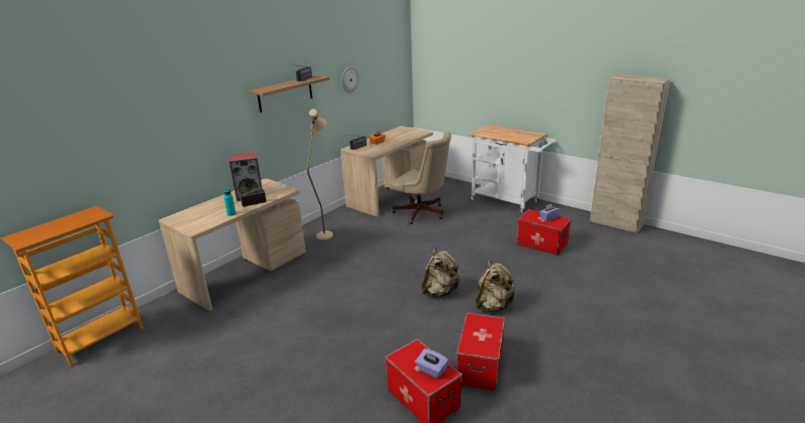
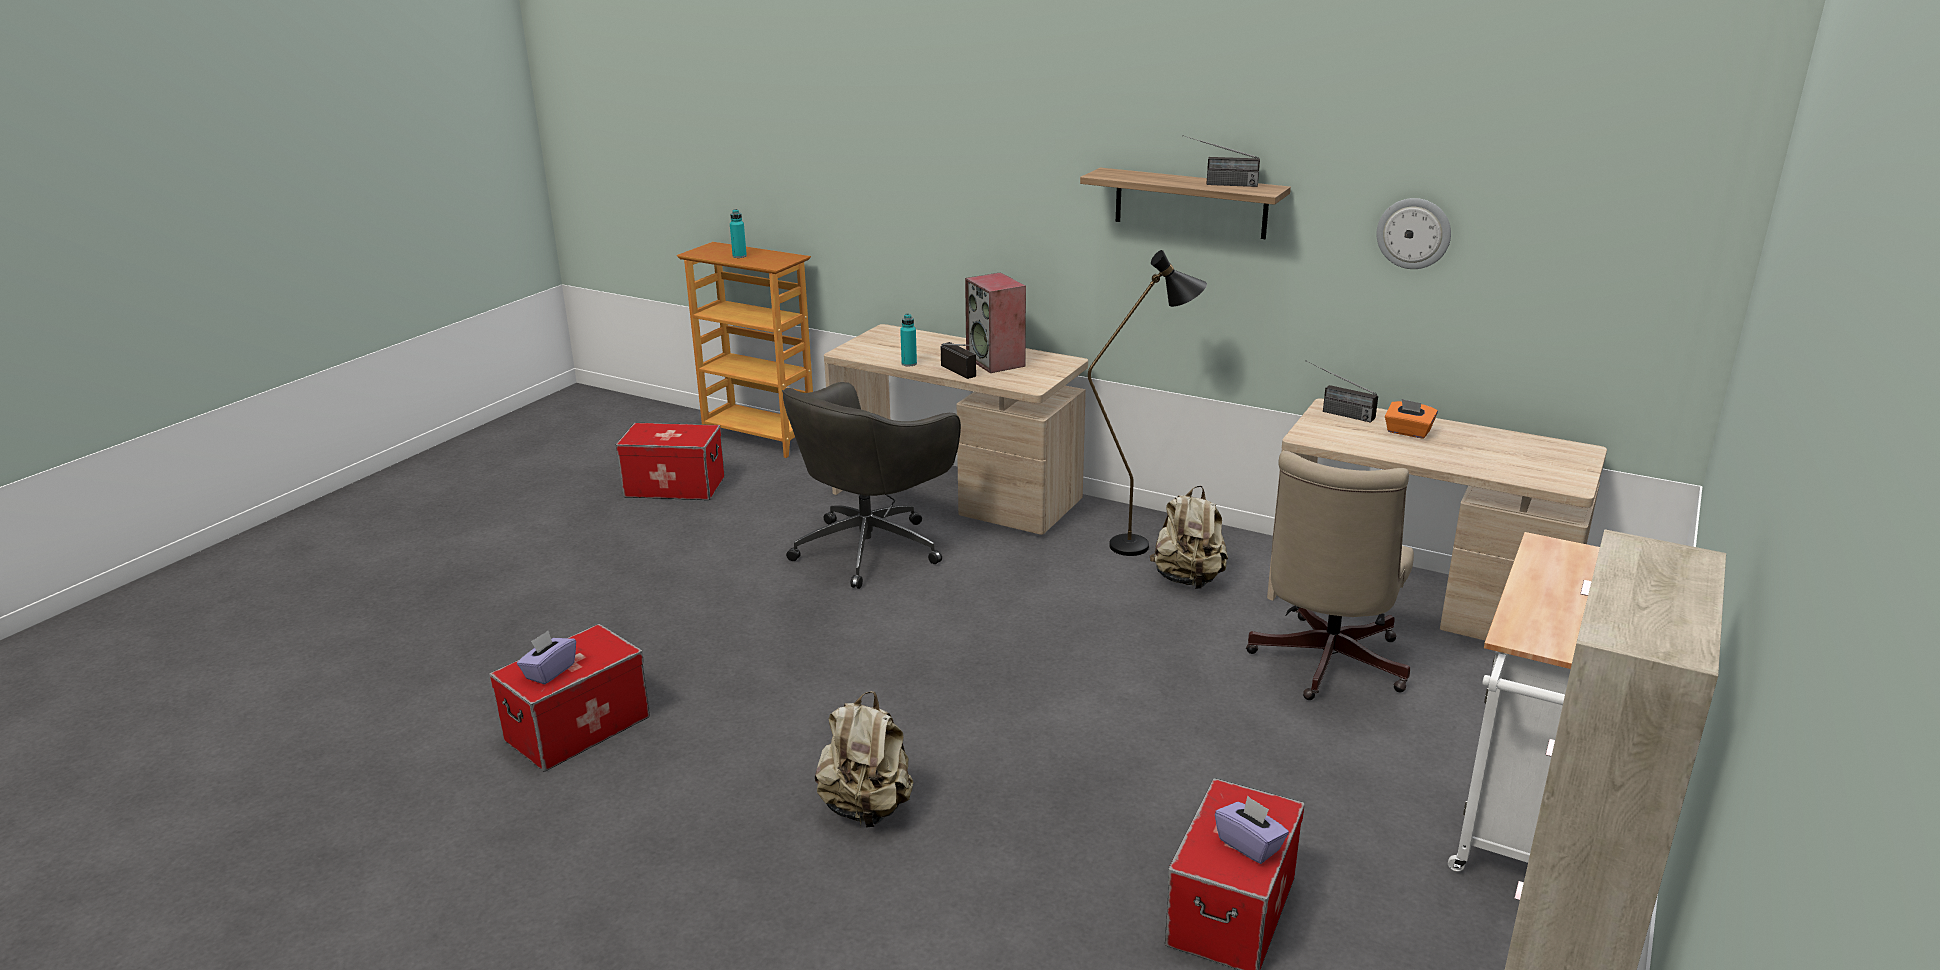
camera: 80 degrees right, 0 degrees up
beige floor lamp [307,109,333,240] -> black floor lamp [1088,250,1207,556]
beige backpack [422,248,460,297] -> beige backpack moved to [1150,485,1228,589]
storage box [456,313,505,392] -> storage box moved to [616,423,725,500]
none -> turquoise bottle [730,209,747,258]
none -> grey office chair [782,382,961,589]

